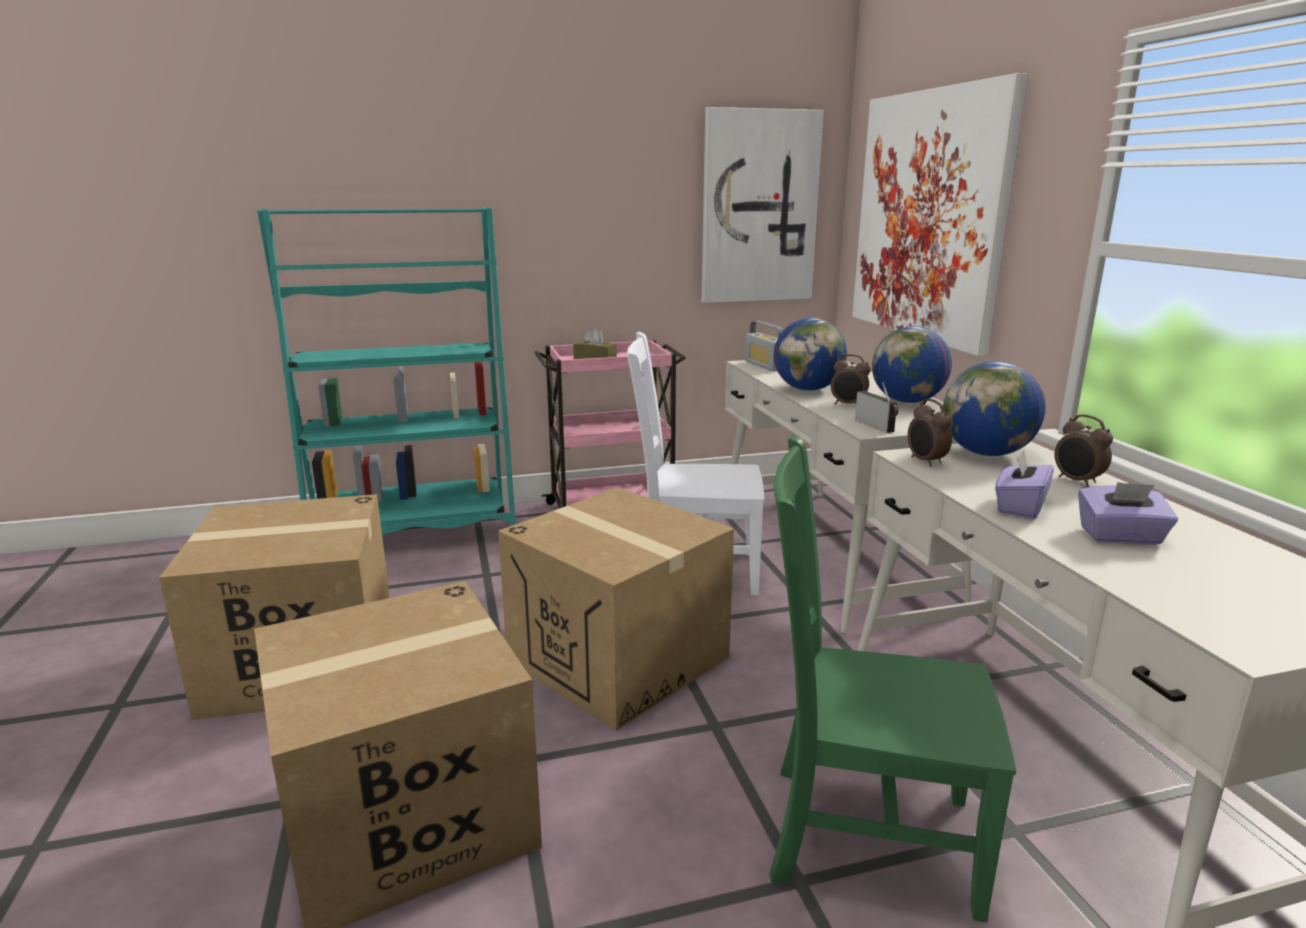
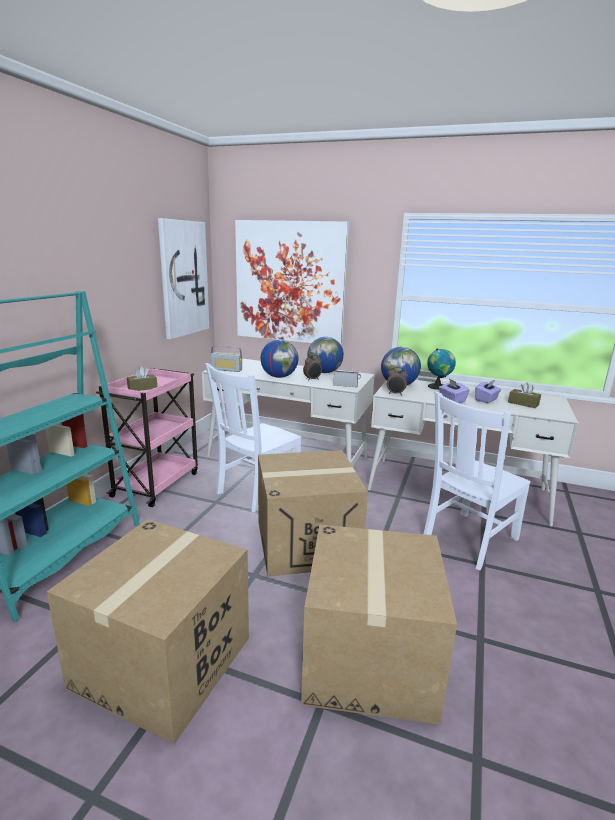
camera: 55 degrees left, 0 degrees up
green chair [769,435,1016,923] -> white chair [423,392,531,570]
alarm clock [1055,414,1113,487] -> globe [427,349,456,390]
none -> brown tissue box [508,382,541,408]

